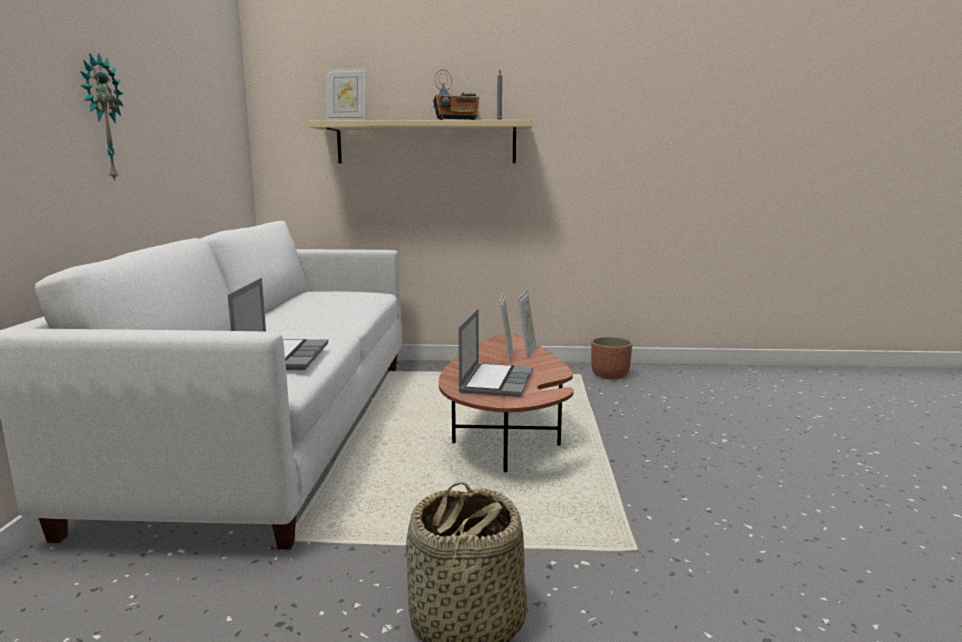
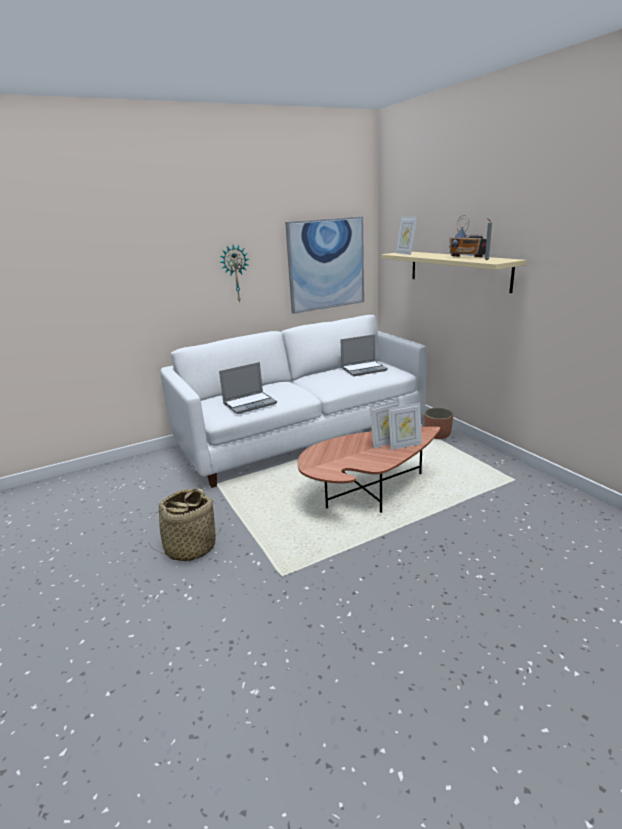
camera: 60 degrees right, 10 degrees up
laptop [458,309,533,397] -> laptop moved to [340,334,388,376]
planter [591,337,632,379] -> planter moved to [424,408,453,439]
none -> picture [285,216,364,314]

